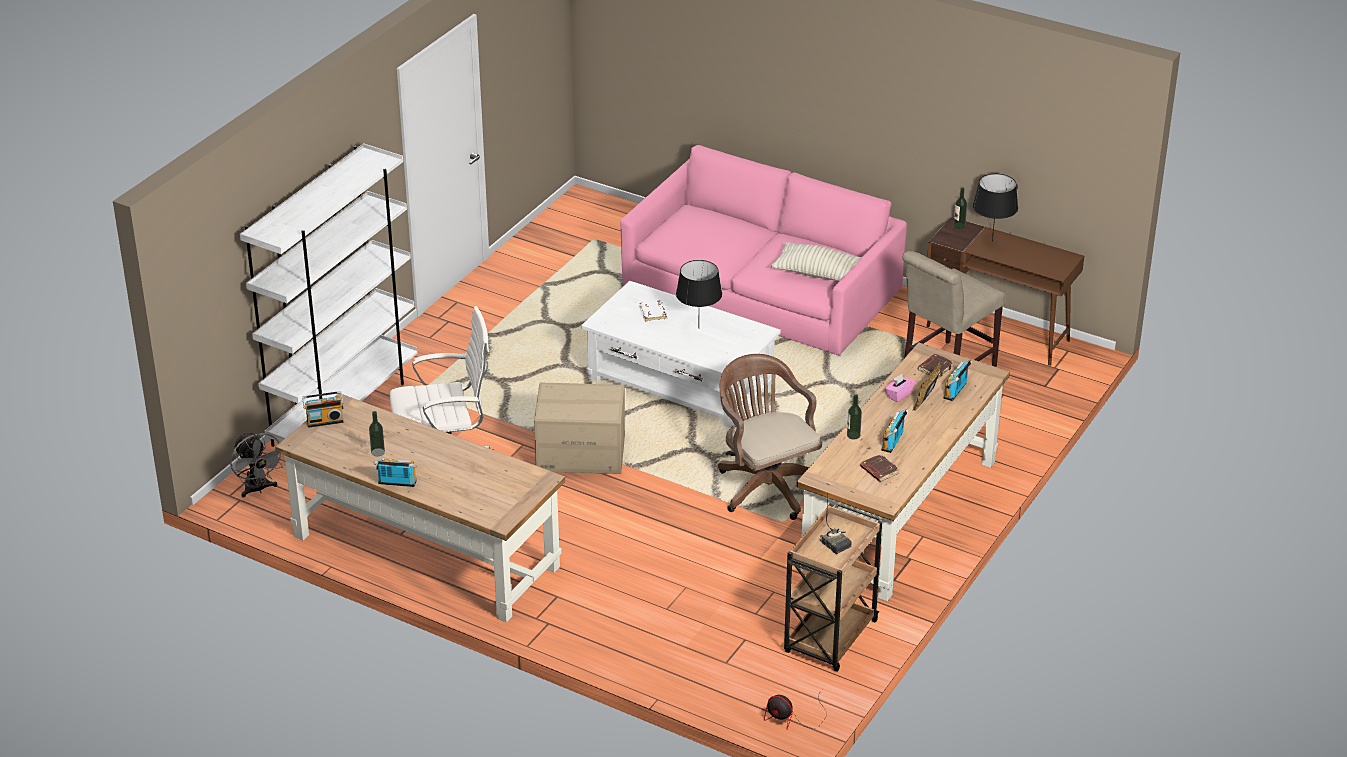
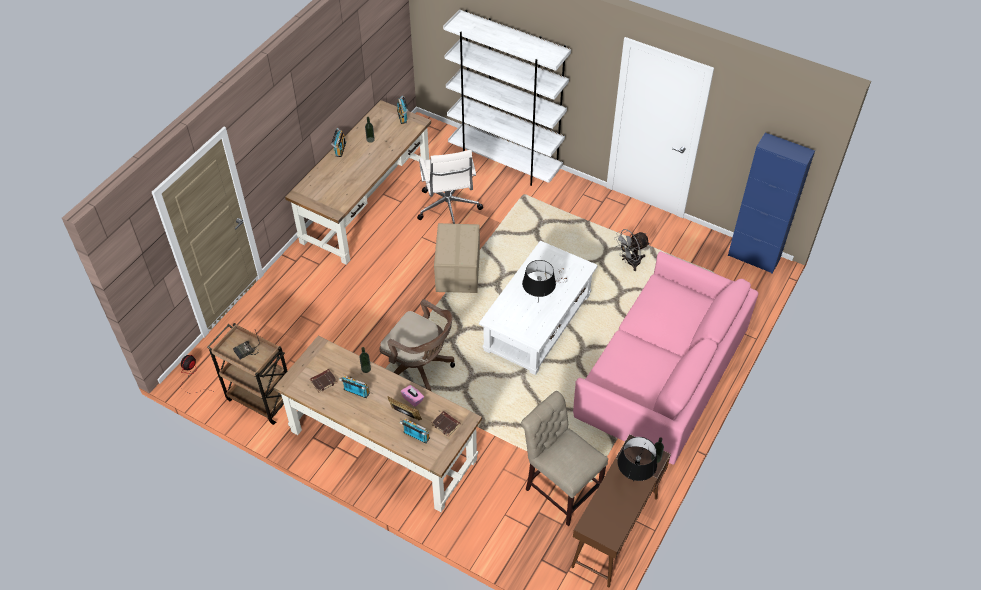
camera: 90 degrees right, 15 degrees up
grey fan [230,432,283,498] -> grey fan moved to [614,229,650,271]
brown office chair [718,354,822,520] -> brown office chair turned 60 degrees clockwise [379,299,455,391]
pillow [770,242,862,281] -> none
none -> blue cabinet [728,133,815,274]

